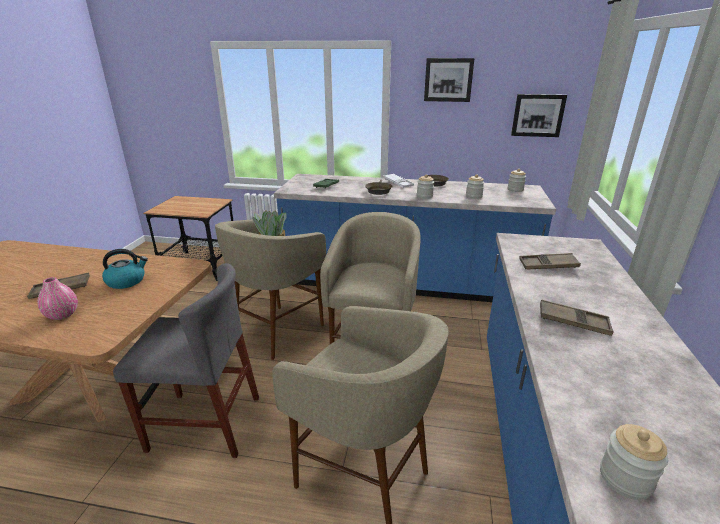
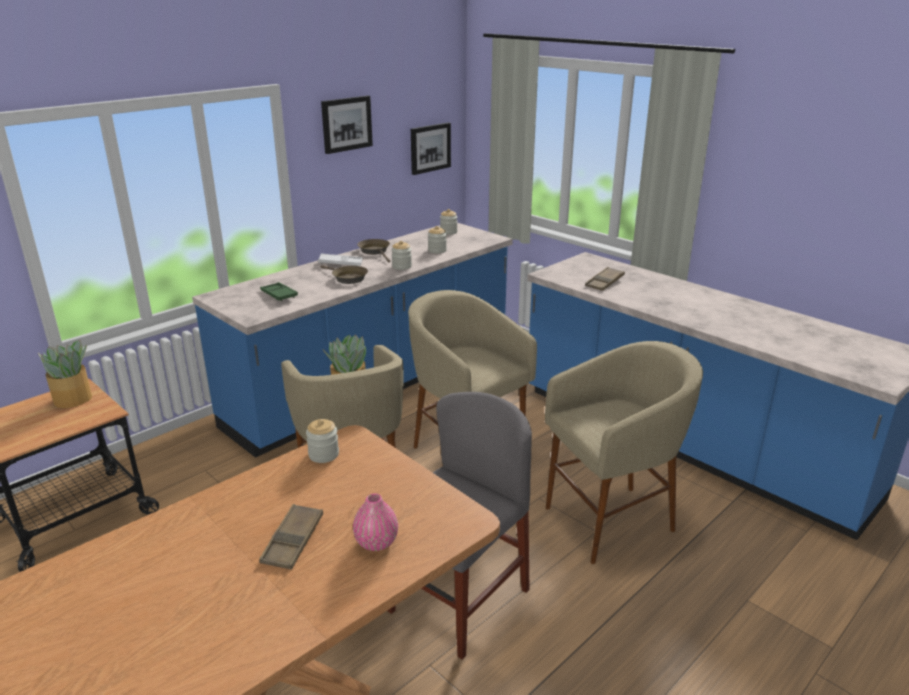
camera: 55 degrees left, 0 degrees up
kettle [102,249,148,289] -> none
brown tray [540,300,614,336] -> none
jar [600,424,668,500] -> jar moved to [306,419,339,463]
none -> potted plant [38,340,92,408]

